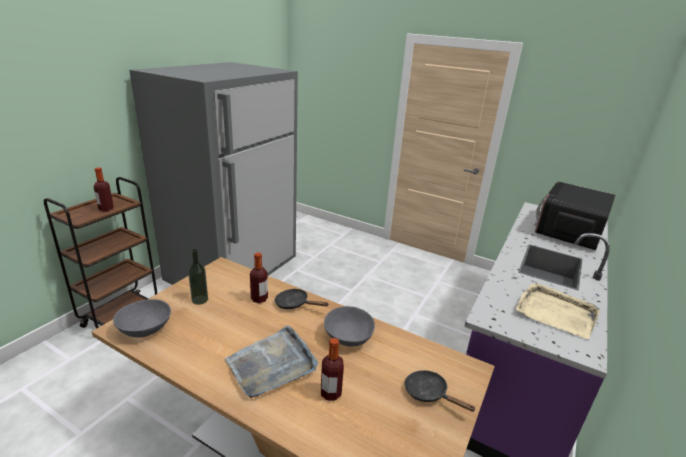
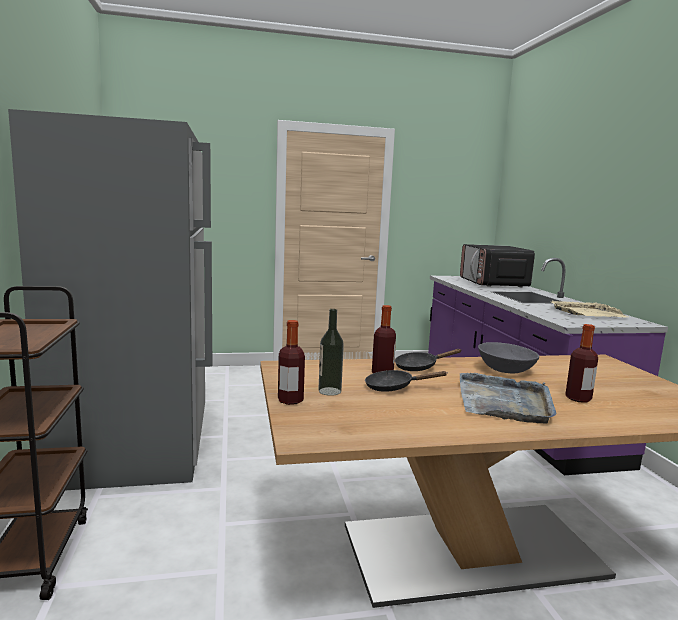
camera: 40 degrees left, 15 degrees down
bottle [94,167,114,212] -> bottle moved to [278,320,305,405]
grey bowl [113,299,171,337] -> none
black frying pan [404,370,475,412] -> black frying pan moved to [365,370,448,392]

